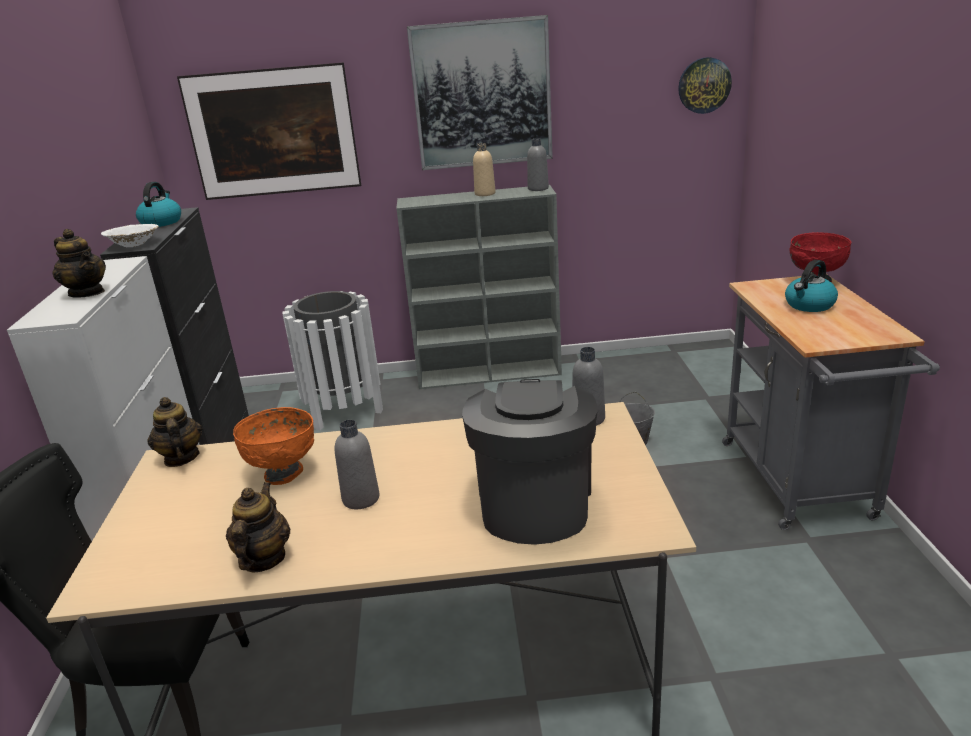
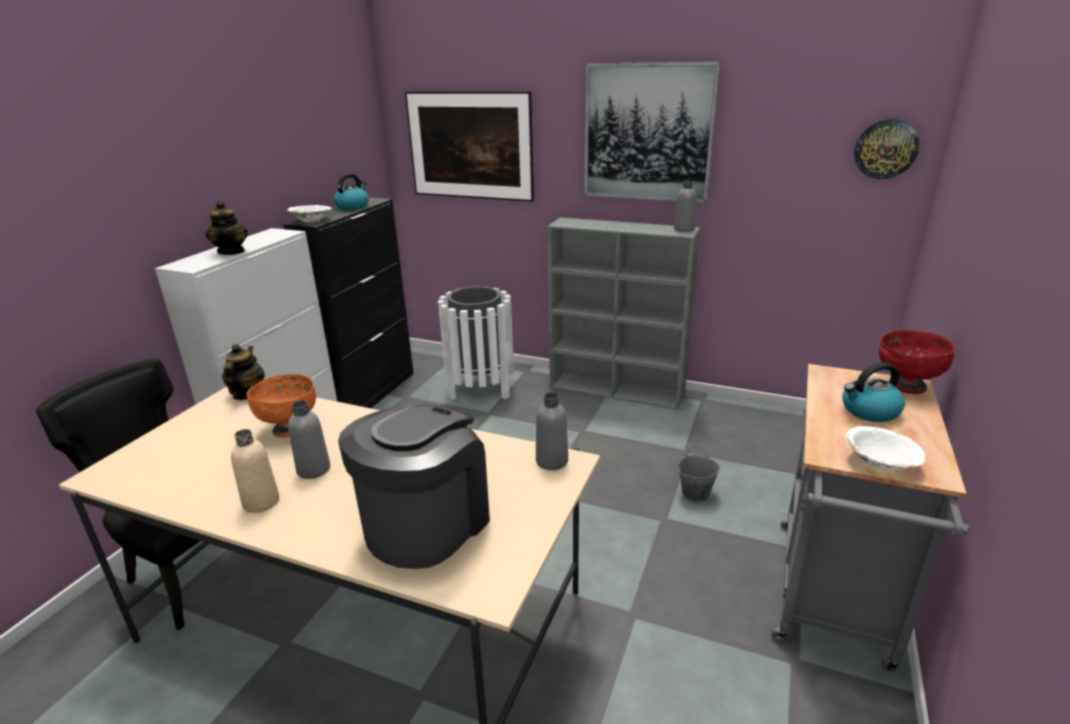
camera: 25 degrees right, 0 degrees up
teapot [226,482,290,573] -> none
beige bottle [473,143,496,196] -> beige bottle moved to [231,429,279,513]
none -> white bowl [846,426,926,471]

